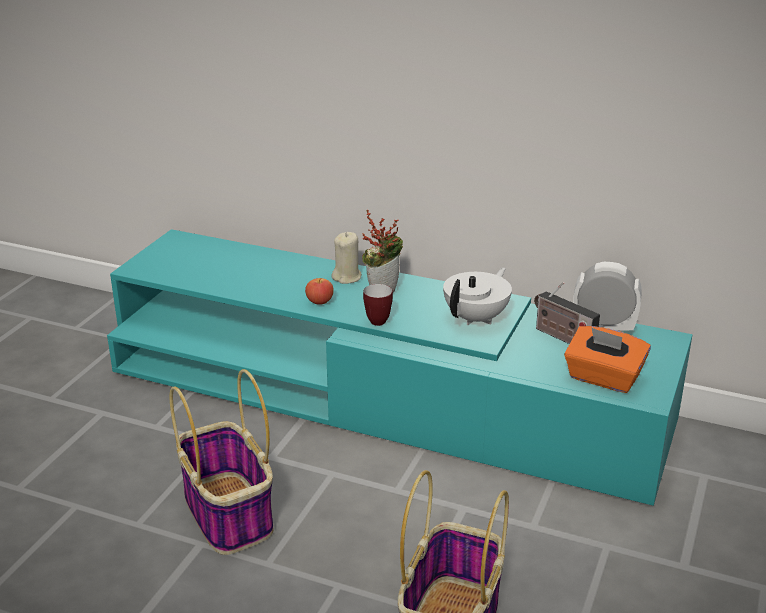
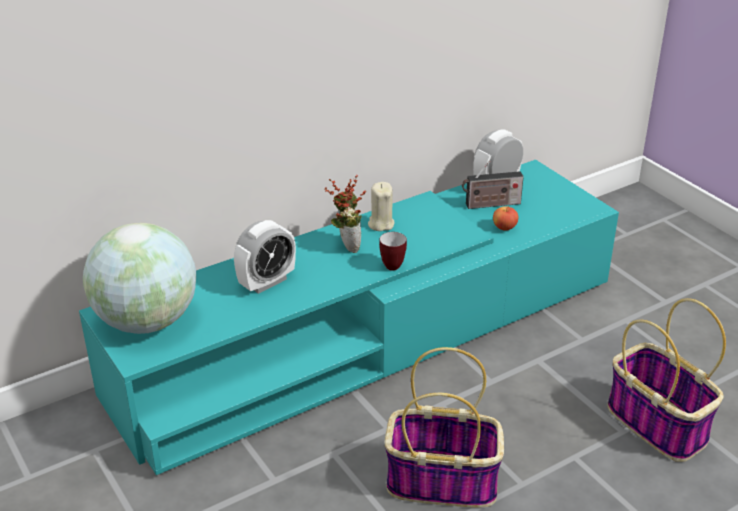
camera: 55 degrees left, 5 degrees up
apple [305,278,334,305] -> apple moved to [493,206,519,230]
beige candle [331,232,362,284] -> beige candle moved to [368,182,394,231]
white teapot [443,267,512,325] -> none
orange tissue box [564,326,651,393] -> none
none -> globe [83,223,196,334]
none -> alarm clock [234,220,296,294]

